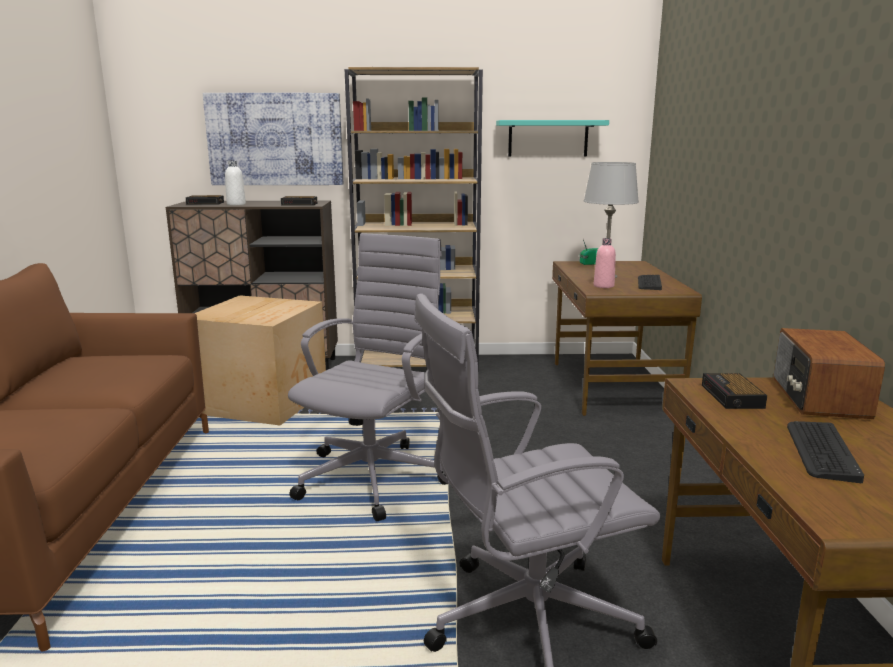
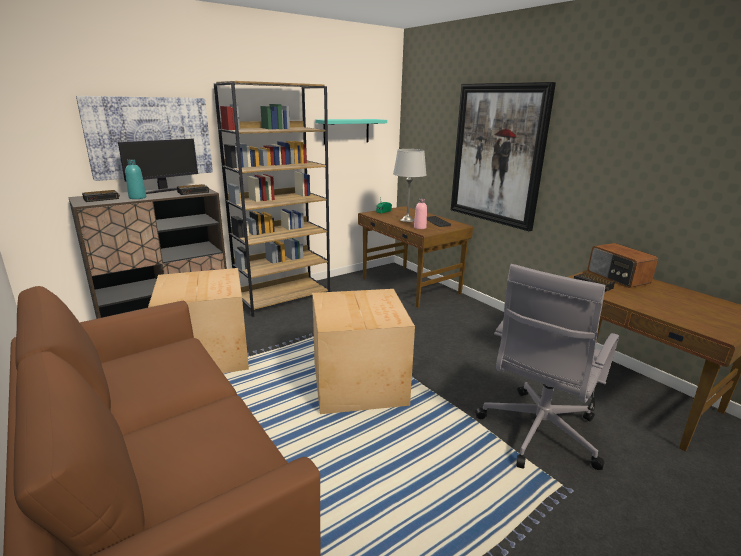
camera: 35 degrees left, 5 degrees up
white bottle [225,161,246,206] -> turquoise bottle [125,159,146,199]
grey office chair [288,233,447,521] -> cardboard box [312,289,415,414]
keyboard [787,421,864,483] -> none
none -> monitor [118,139,198,194]
none -> picture [451,82,556,231]

